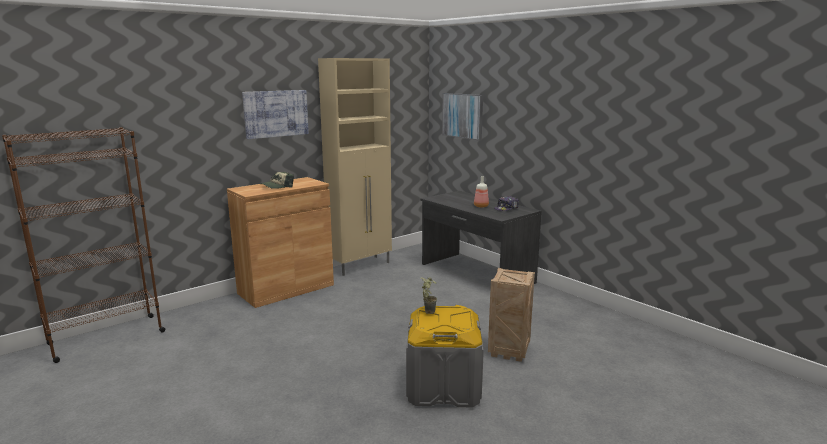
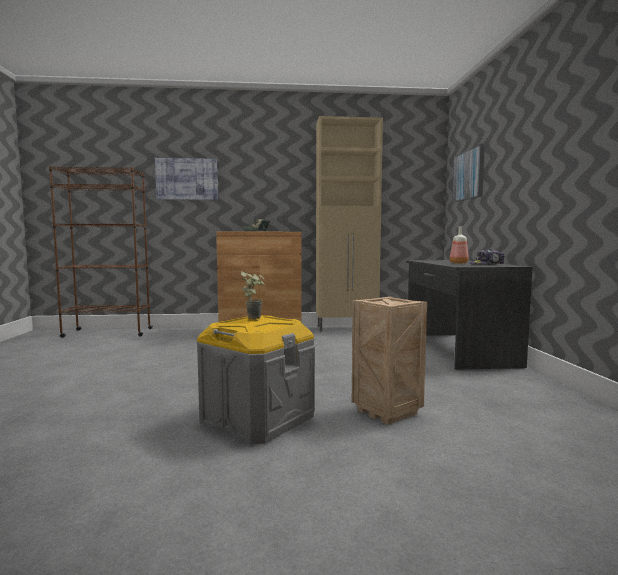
camera: 35 degrees right, 10 degrees down
picture [242,90,309,139] -> picture moved to [155,158,218,200]

